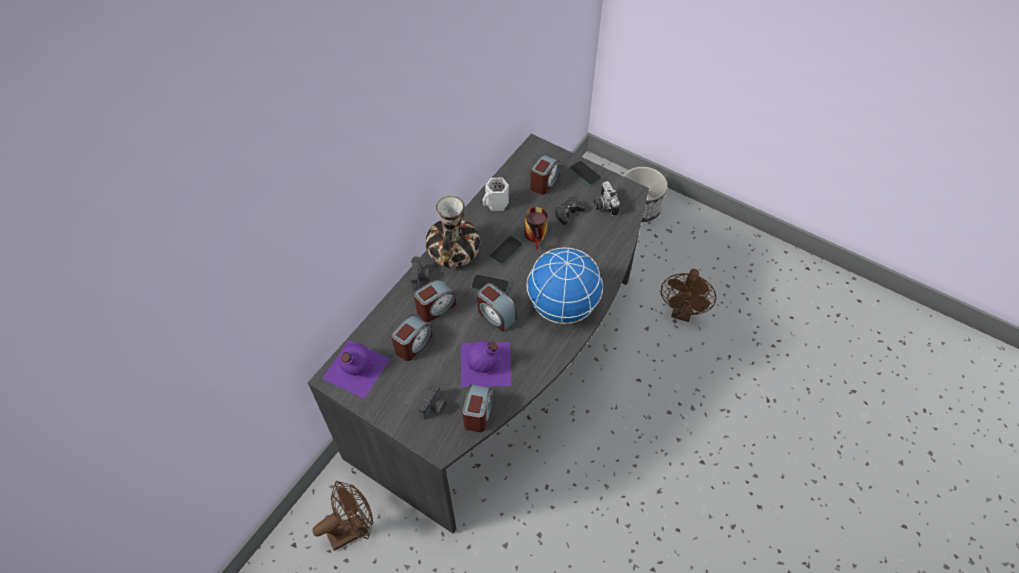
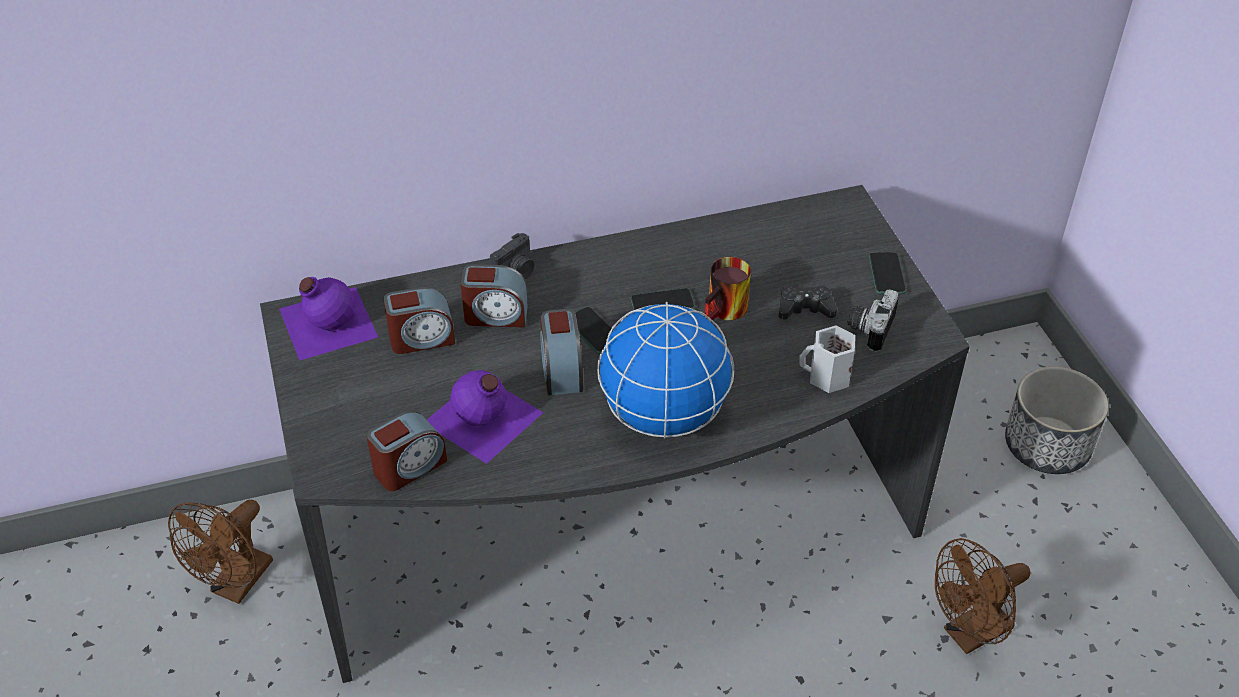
camera: 40 degrees right, 10 degrees down
brown fan [313,481,373,551] -> brown fan turned 105 degrees clockwise [168,500,273,604]
camera [418,383,447,419] -> none
vase [426,196,480,268] -> none
white mug [483,178,509,211] -> white mug moved to [799,326,855,393]
alarm clock [530,155,561,195] -> none

